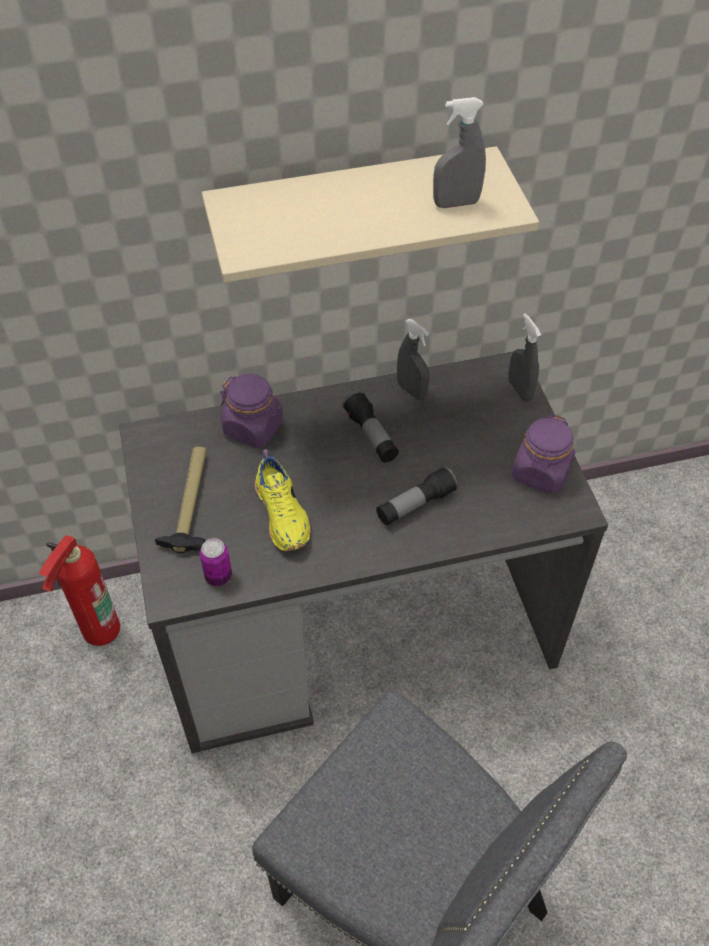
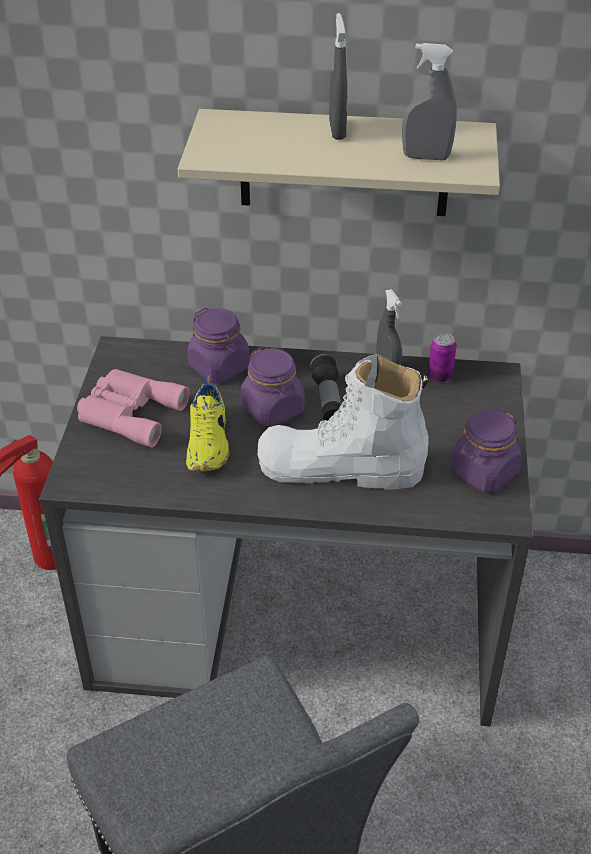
camera: 20 degrees right, 10 degrees down
hammer [155,447,207,553] -> pink binoculars [77,369,190,448]
can [200,538,232,586] -> can moved to [428,333,456,383]
flashlight [376,466,458,526] -> white boot [257,354,429,490]
grey spray bottle [508,313,541,402] -> grey spray bottle moved to [329,13,347,140]
none -> purple jar [240,347,305,427]

